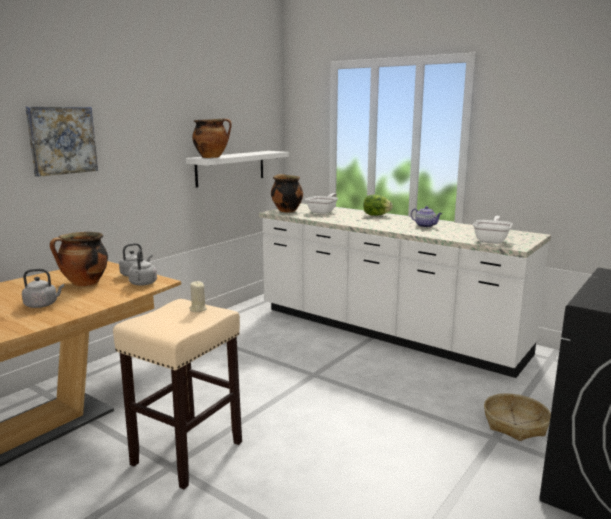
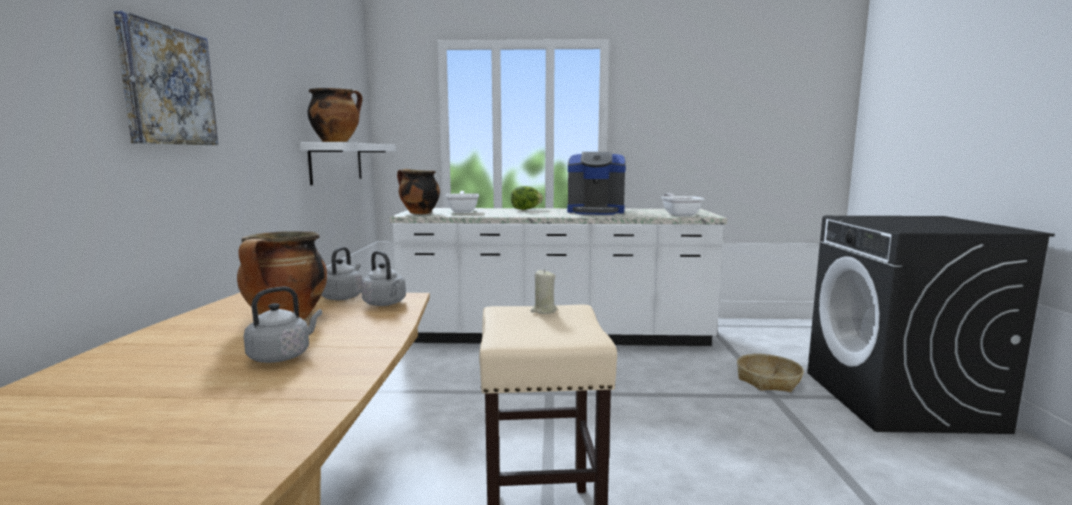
camera: 35 degrees left, 5 degrees down
teapot [411,206,442,228] -> coffee machine [567,152,626,215]

